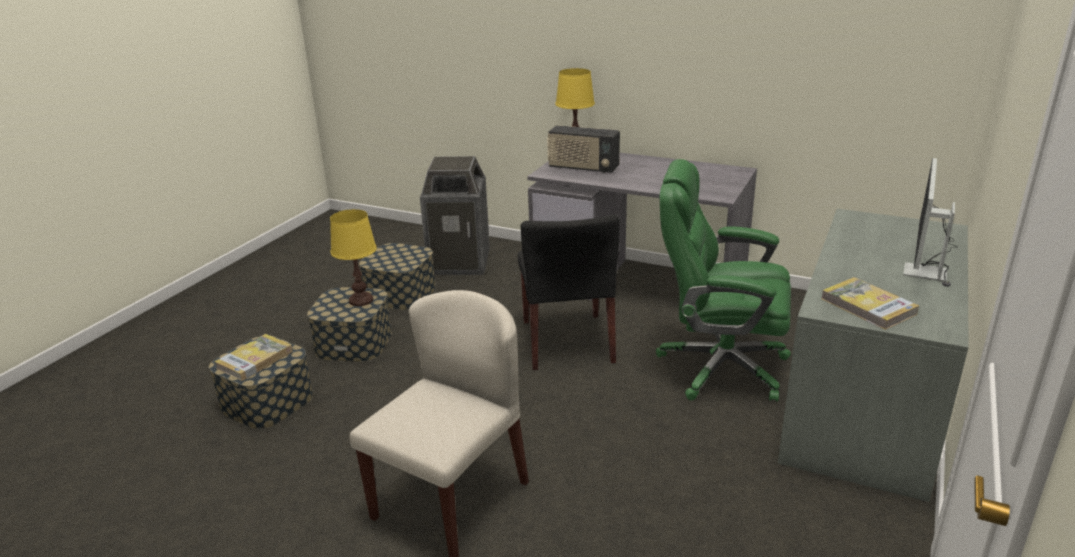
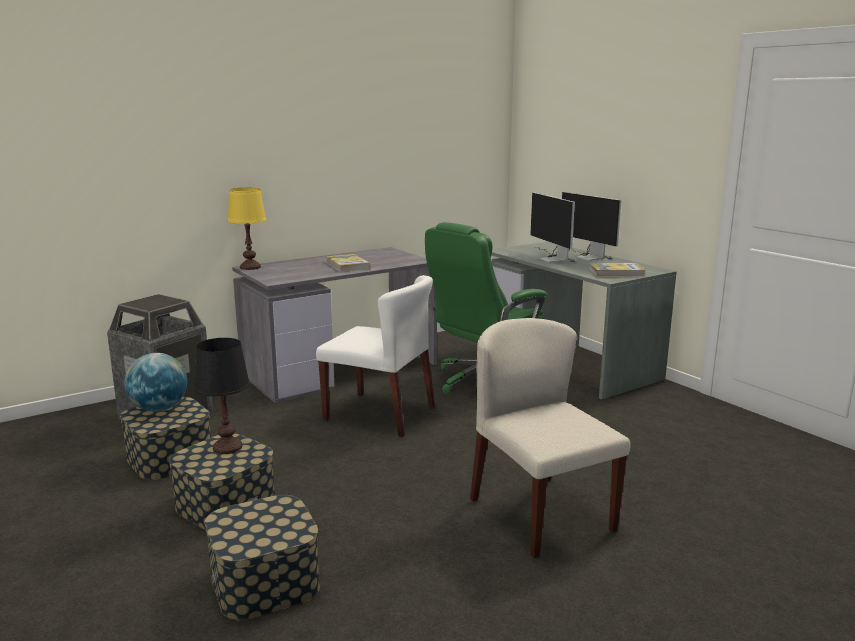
camera: 60 degrees left, 10 degrees down
book [214,334,293,381] -> book moved to [326,254,370,272]
yellow table lamp [330,209,377,306] -> black table lamp [194,338,250,454]
black chair [518,214,620,370] -> white chair [316,275,435,437]
radio [547,125,620,173] -> none
none -> globe [124,353,187,412]
none -> monitor [530,192,575,263]

